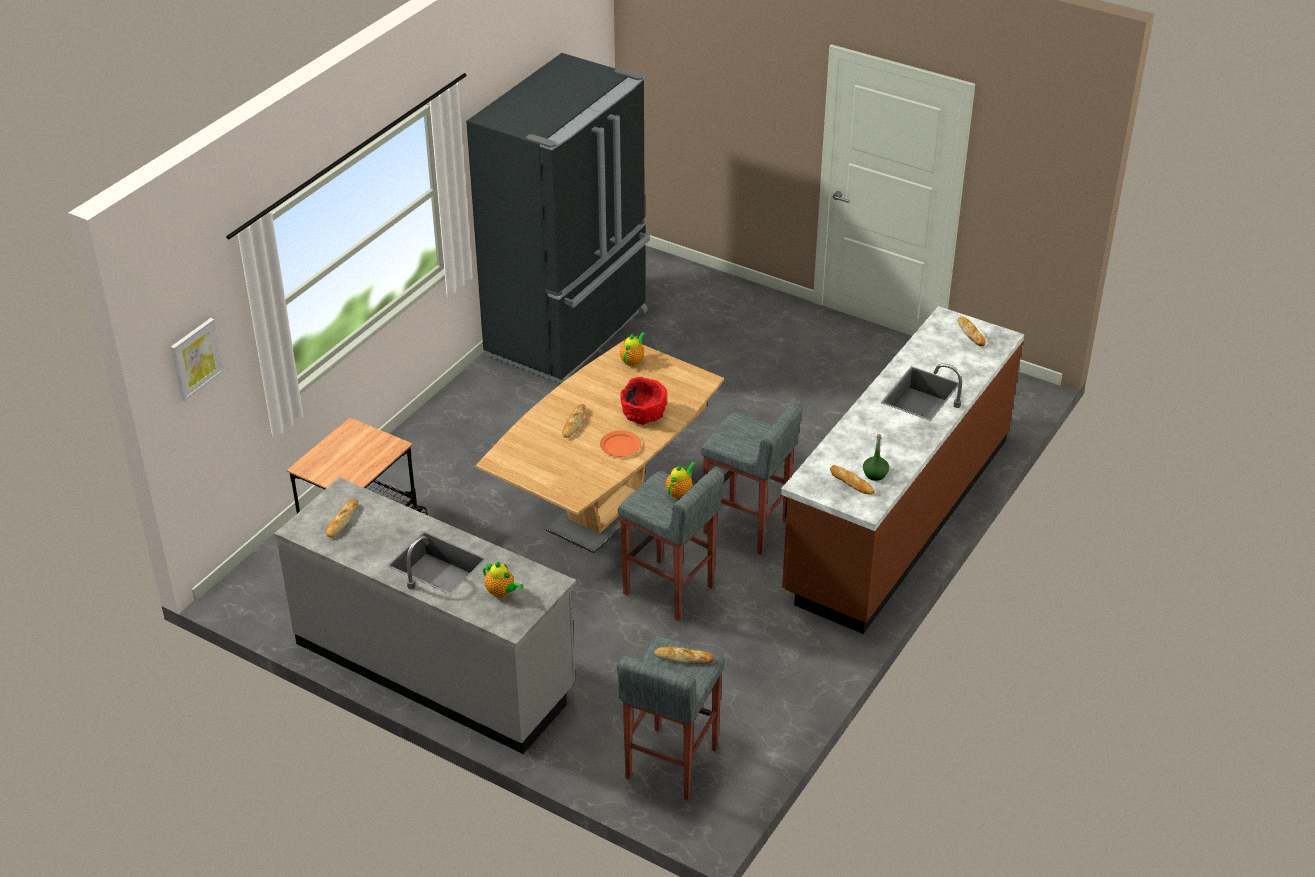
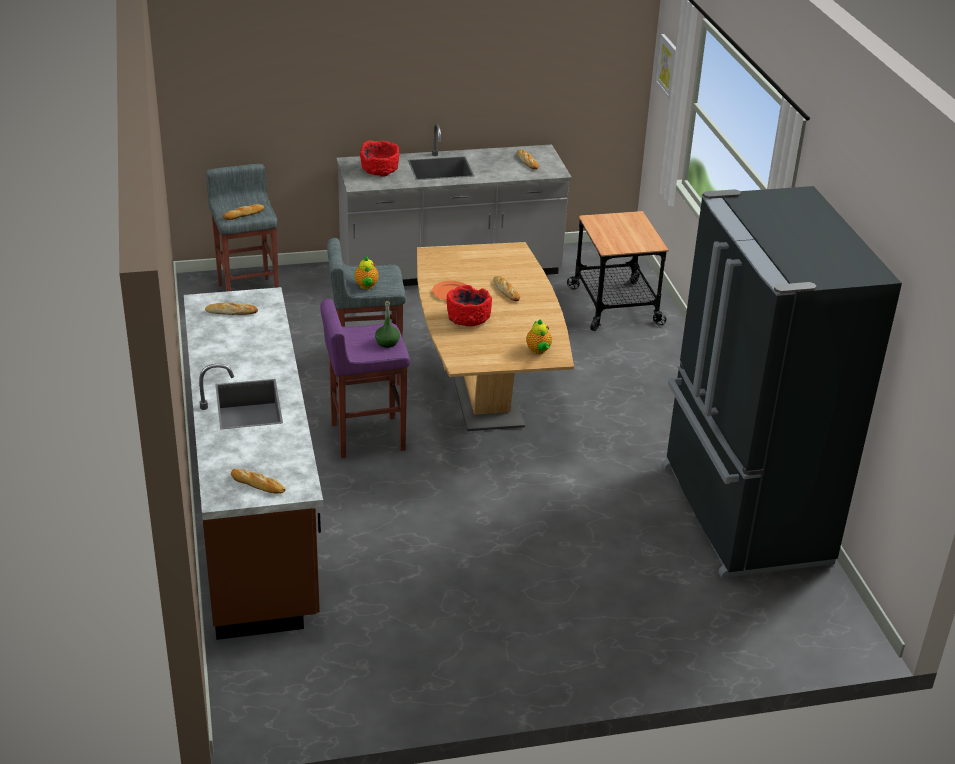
camera: 135 degrees right, 5 degrees down
teapot [483,562,524,598] -> red bowl [360,140,399,177]
grey stool [701,403,802,555] -> purple stool [320,299,410,458]
green bottle [863,434,889,481] -> green bottle moved to [375,301,400,348]

